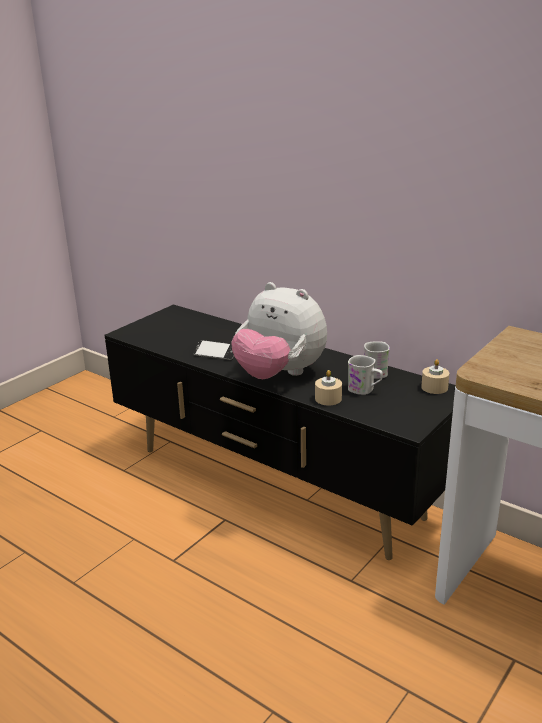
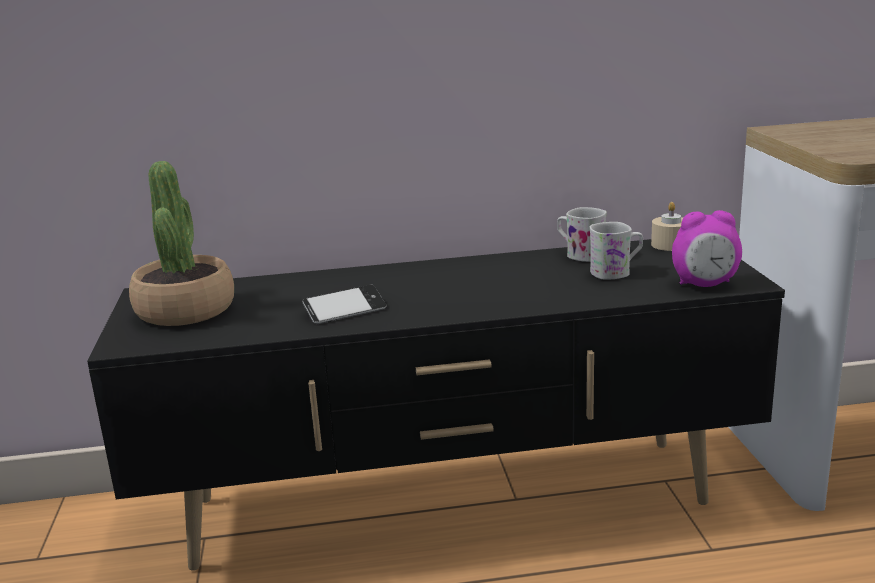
camera: 45 degrees left, 5 degrees down
plush toy [232,282,327,379] -> none
beige candle [315,370,342,405] -> none
none -> potted plant [129,161,234,326]
none -> alarm clock [672,210,742,287]

